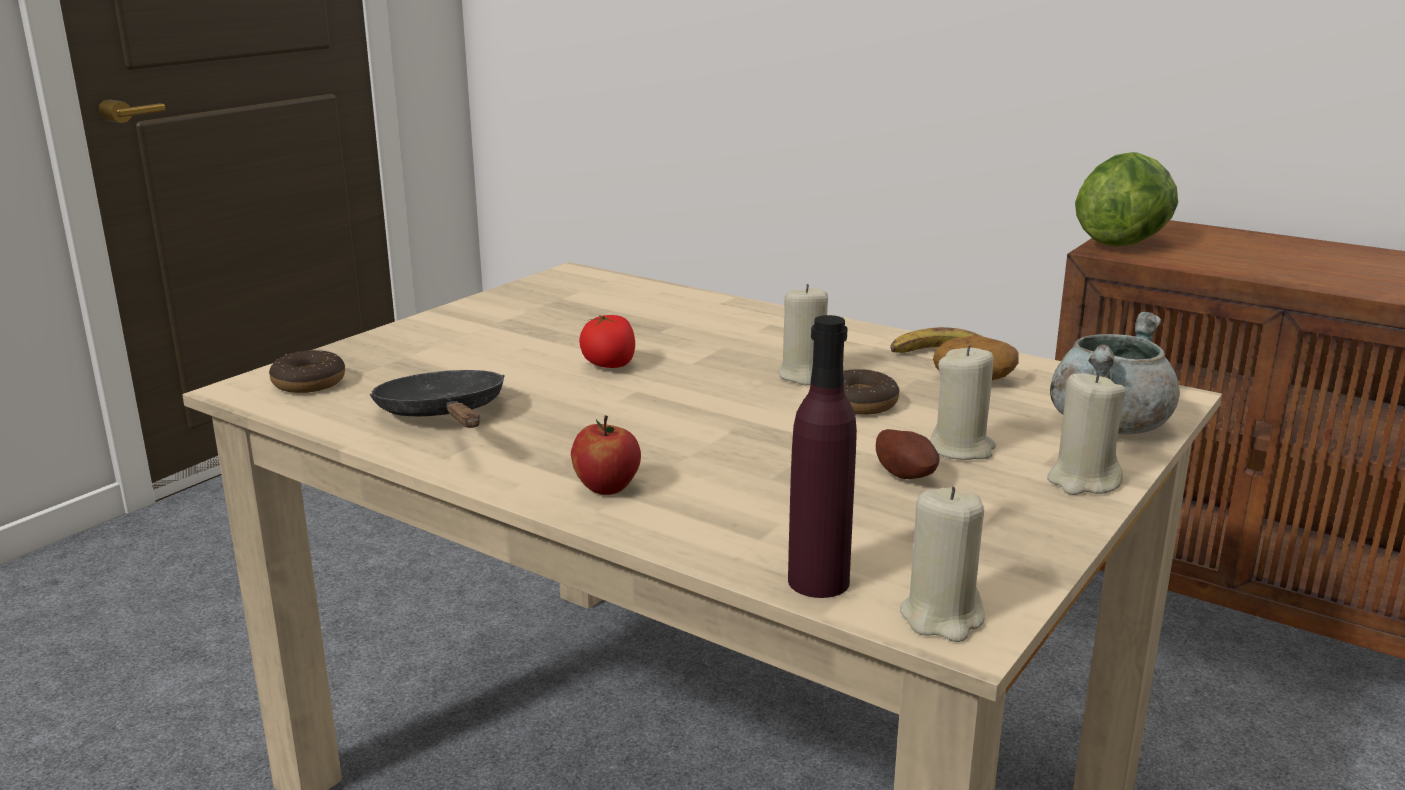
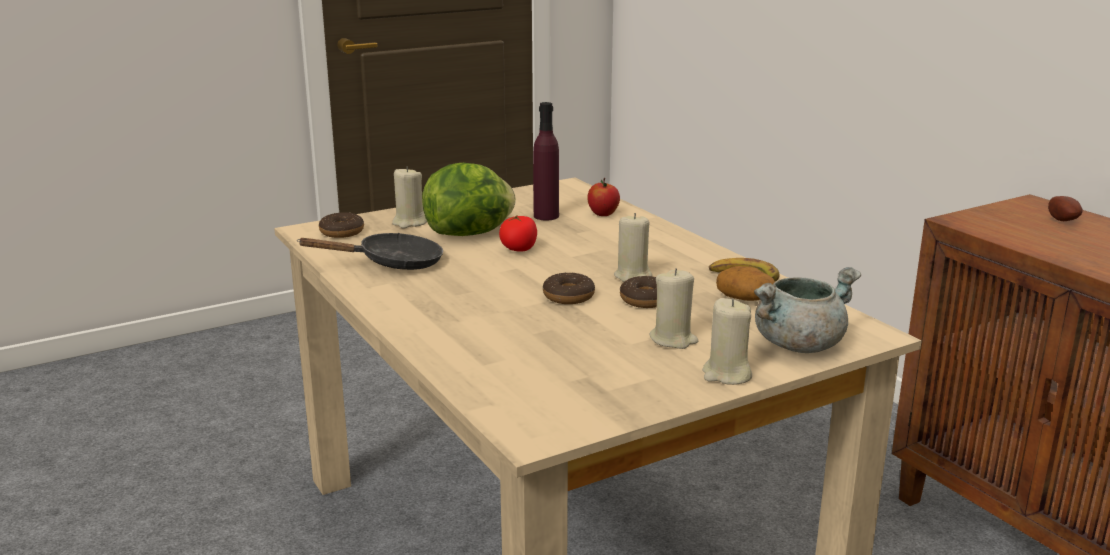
camera: 25 degrees right, 0 degrees up
black frying pan [370,370,505,428] -> black frying pan turned 75 degrees clockwise [298,233,443,270]
apple [571,416,641,495] -> apple moved to [587,178,620,216]
purple bottle [788,315,857,598] -> purple bottle moved to [533,102,559,220]
potato [876,429,939,479] -> potato moved to [1048,196,1083,221]
beige candle [900,486,985,642] -> beige candle moved to [392,167,427,229]
lettuce [1075,152,1178,246] -> lettuce moved to [422,163,516,236]
none -> donut [543,272,595,304]

